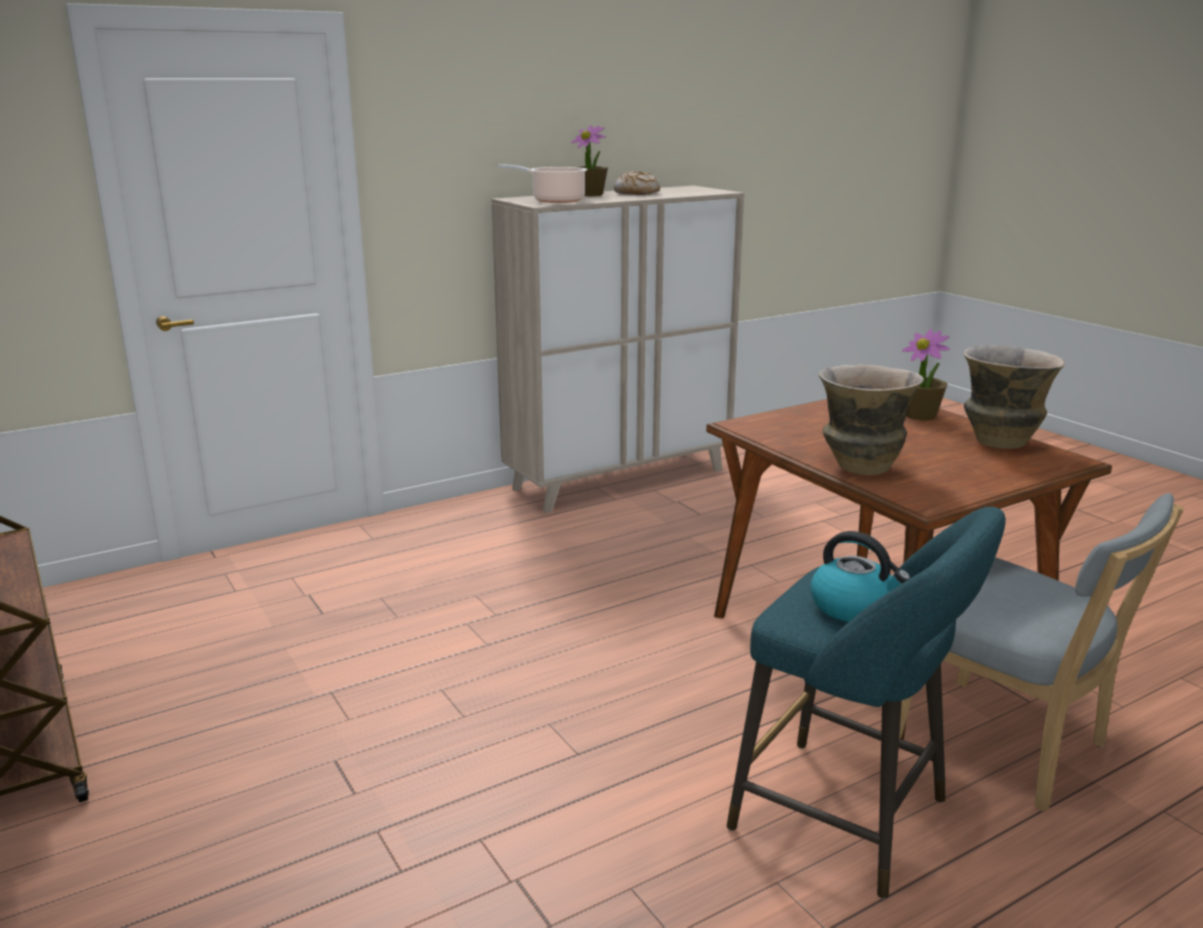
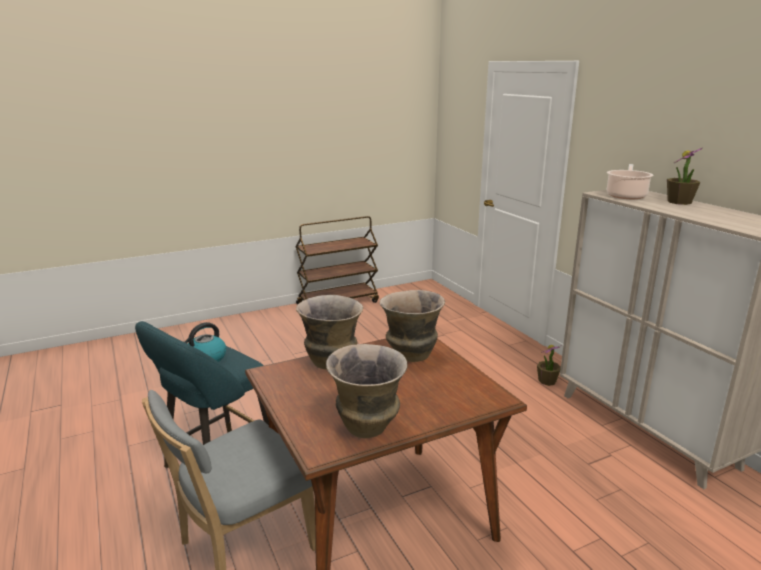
camera: 95 degrees right, 0 degrees up
bread [614,171,660,195] -> none
potted plant [902,329,950,420] -> potted plant moved to [537,345,562,386]
none -> vase [380,290,445,362]

